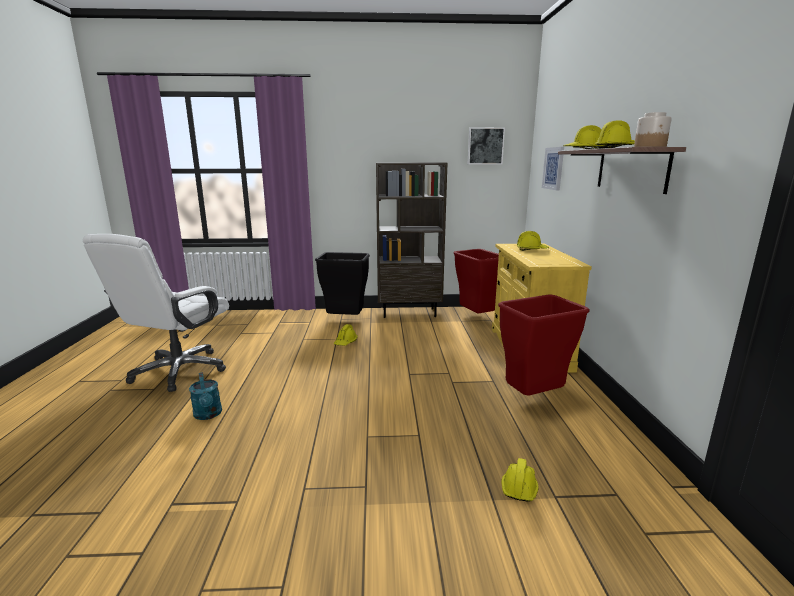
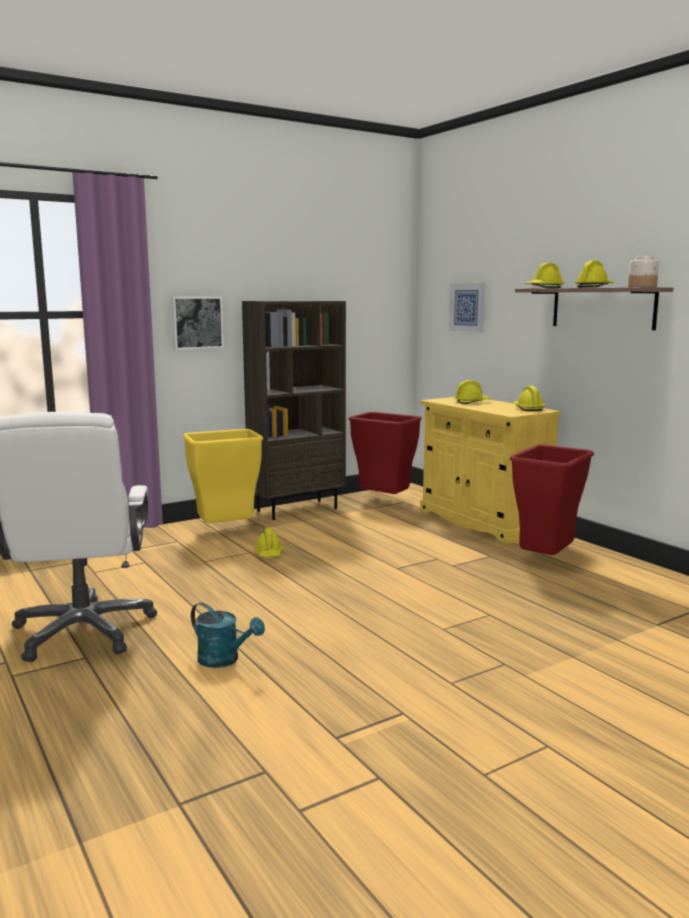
camera: 30 degrees left, 5 degrees down
black trash can [315,252,370,315] -> yellow trash can [183,429,263,523]
picture [468,127,505,164] -> picture moved to [171,297,224,350]
yellow hard hat [501,458,539,502] -> yellow hard hat moved to [513,386,545,411]

